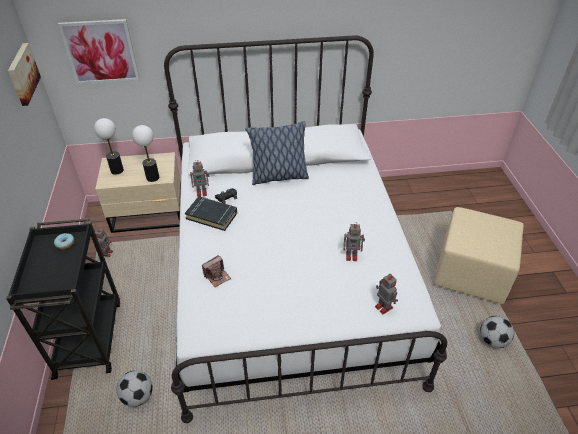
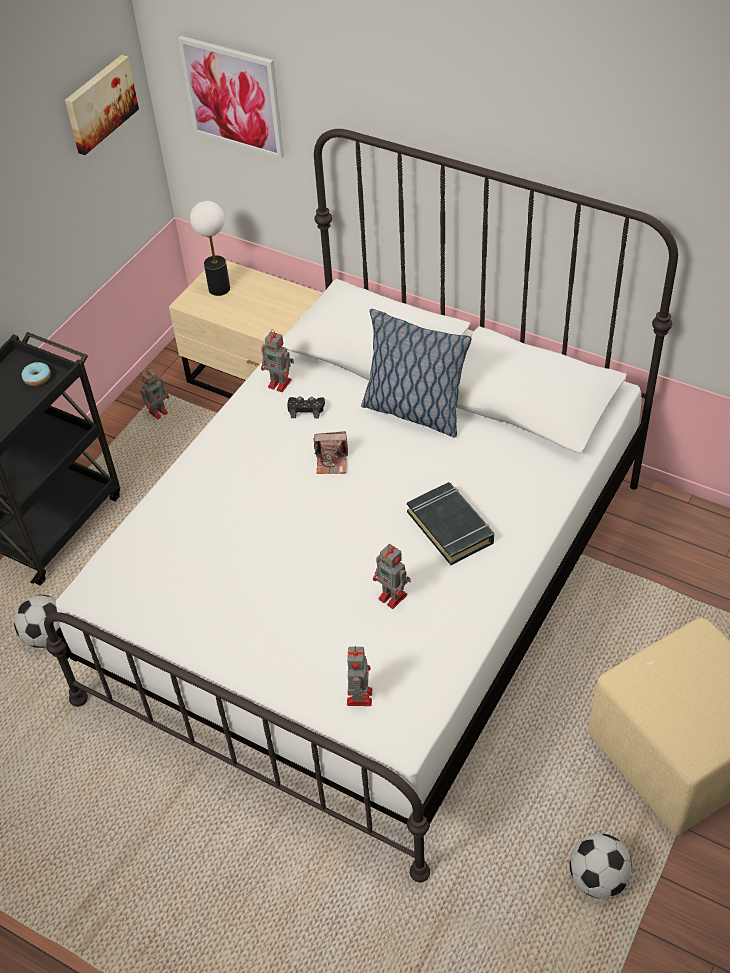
camera: 40 degrees right, 5 degrees up
table lamp [132,125,159,182] -> none
black book [185,196,237,231] -> black book moved to [407,482,494,565]
camera [202,255,231,287] -> camera moved to [313,431,348,474]

